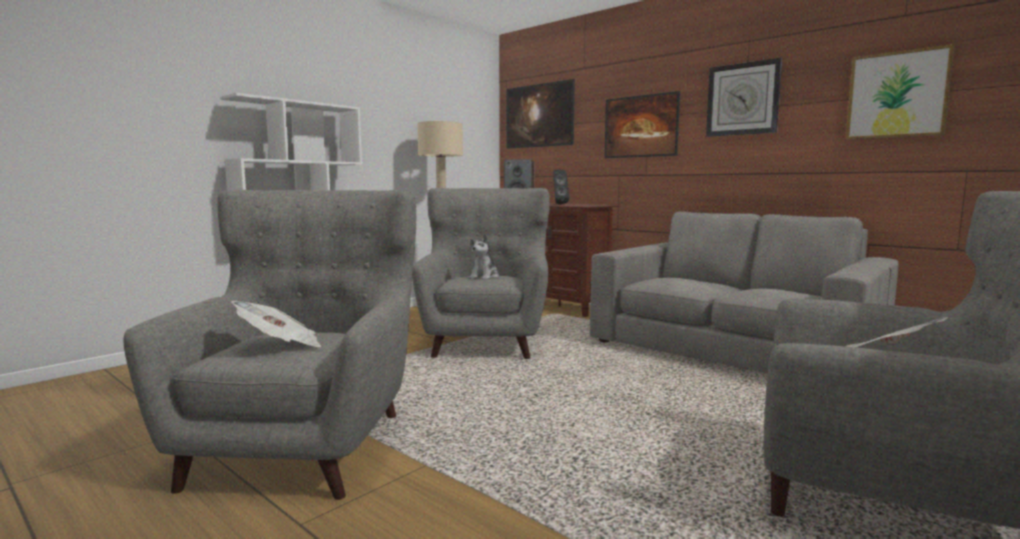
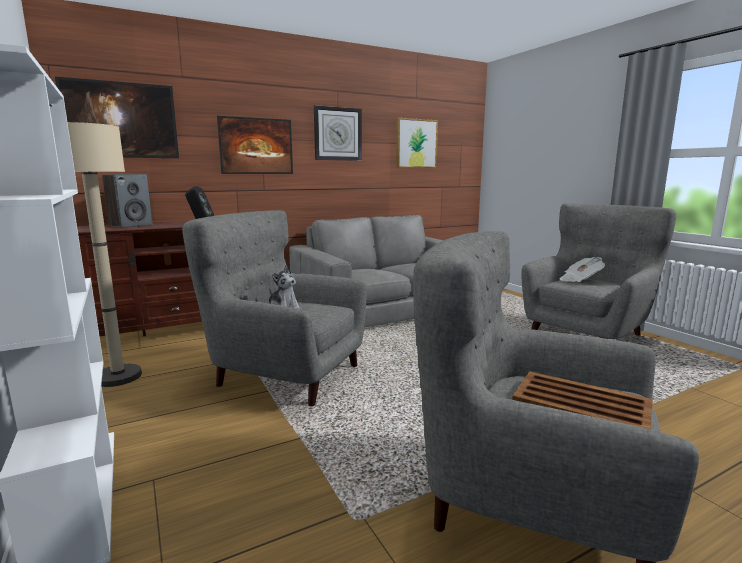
camera: 70 degrees left, 5 degrees up
newspaper [231,301,321,347] -> brown tray [512,371,653,430]

